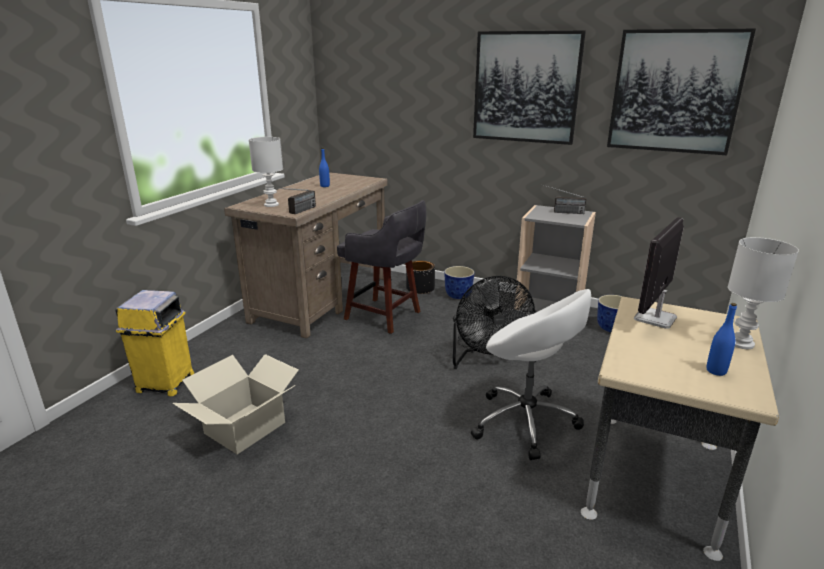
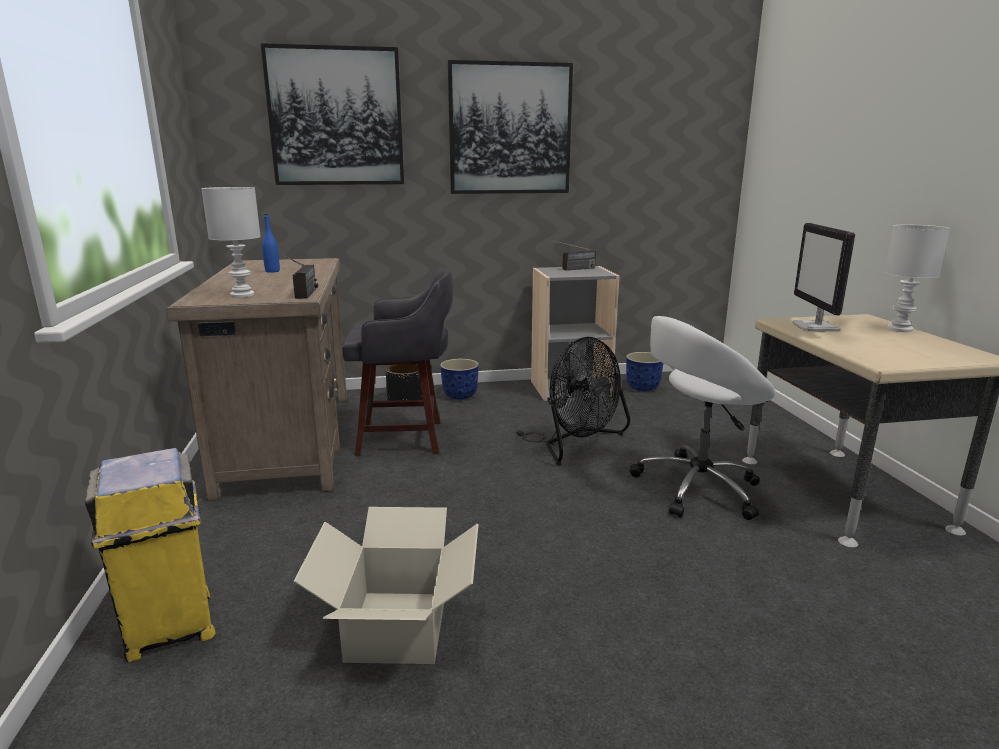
camera: 35 degrees left, 5 degrees down
white office chair [471,289,591,460] -> white office chair turned 150 degrees clockwise [630,316,775,520]
picture [607,29,756,155] -> picture moved to [261,43,404,185]
blue bottle [707,303,737,376] -> none

